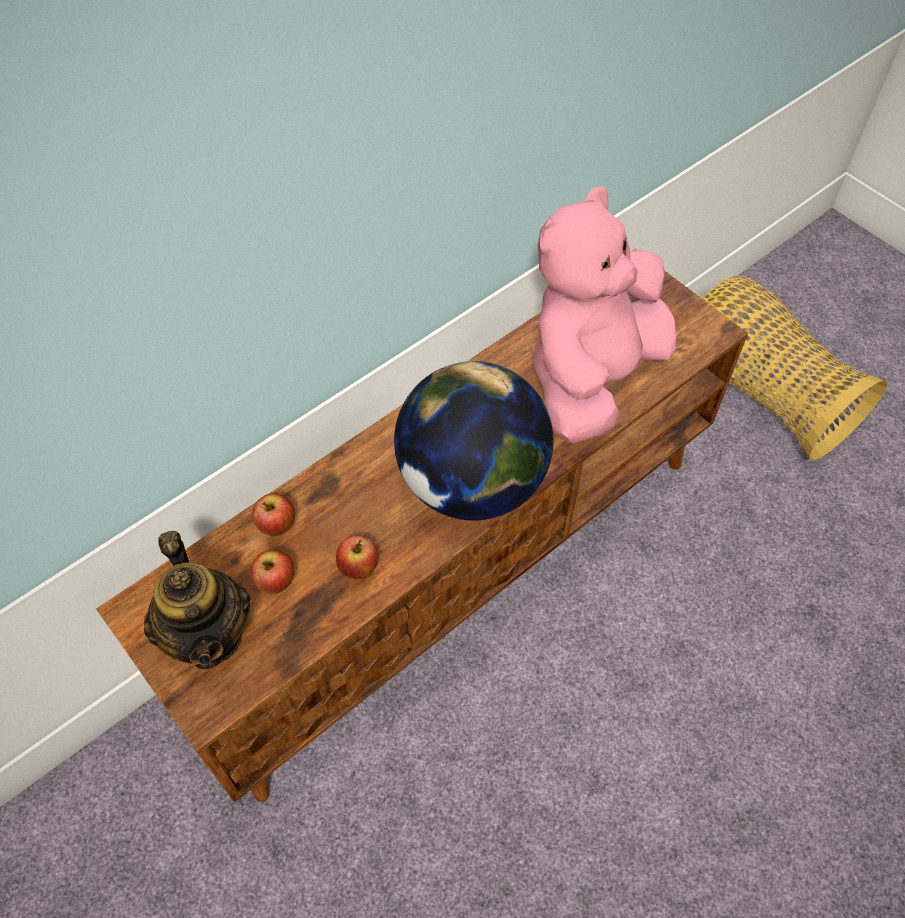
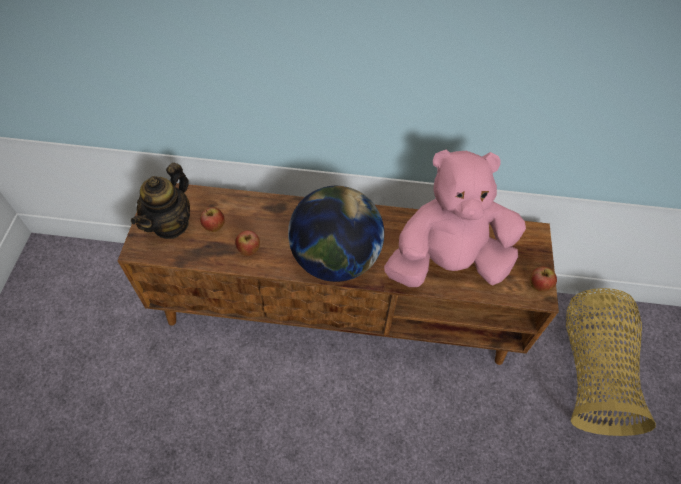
camera: 45 degrees right, 0 degrees up
apple [252,493,295,536] -> apple moved to [530,267,557,292]

